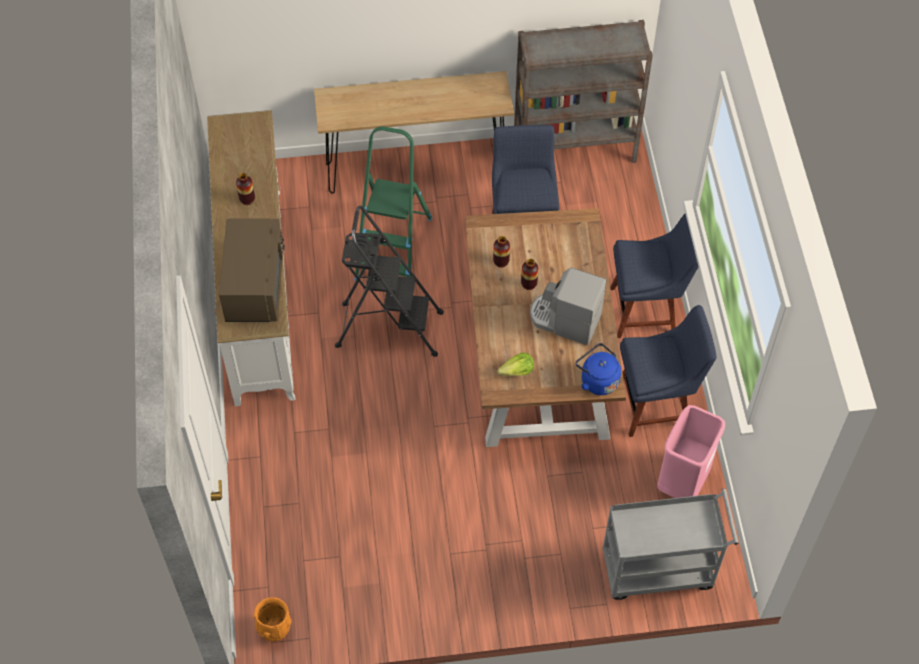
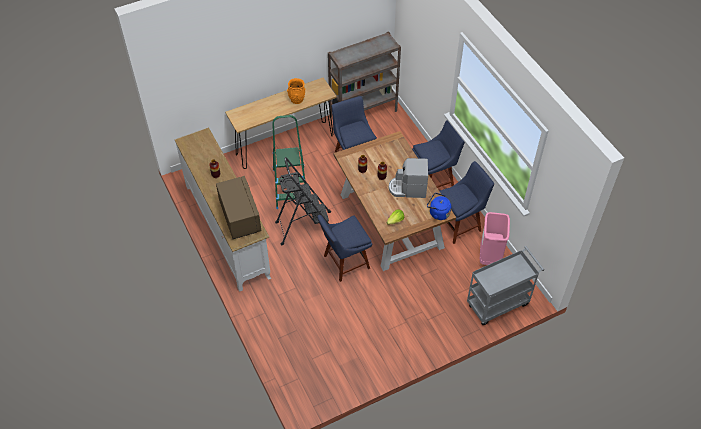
camera: 20 degrees left, 5 degrees down
orange vase [253,597,292,642] -> orange vase moved to [287,78,306,104]
none -> blue chair [317,215,372,282]

